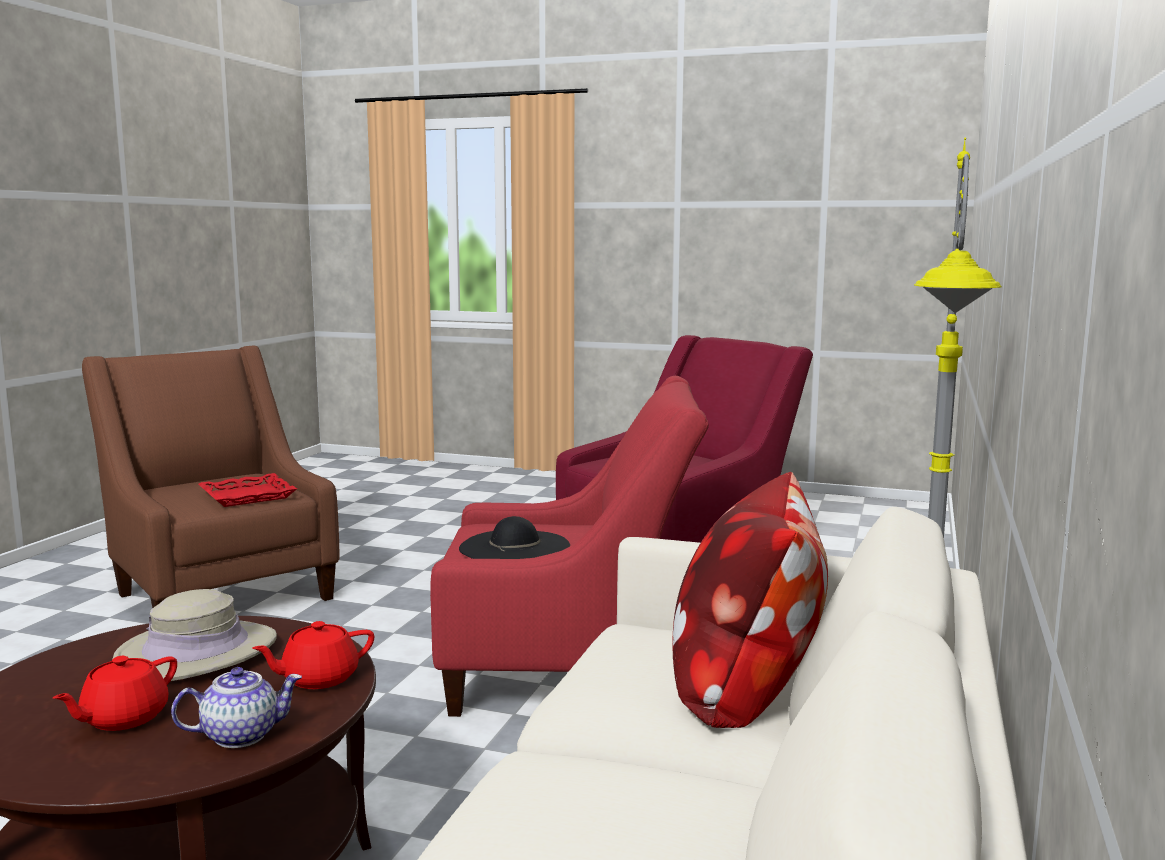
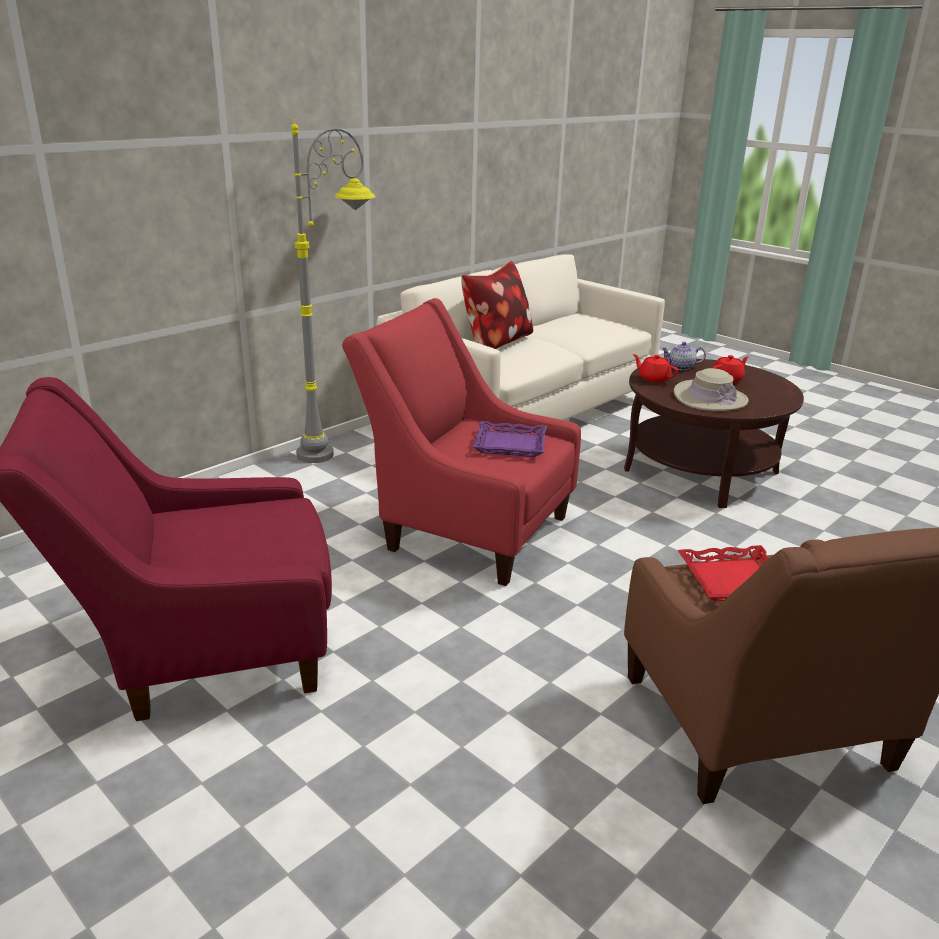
camera: 155 degrees left, 15 degrees up
red teapot [252,621,375,689] -> red teapot turned 135 degrees counterclockwise [633,354,678,383]
black hat [459,516,570,559] -> purple tray [472,421,547,457]

